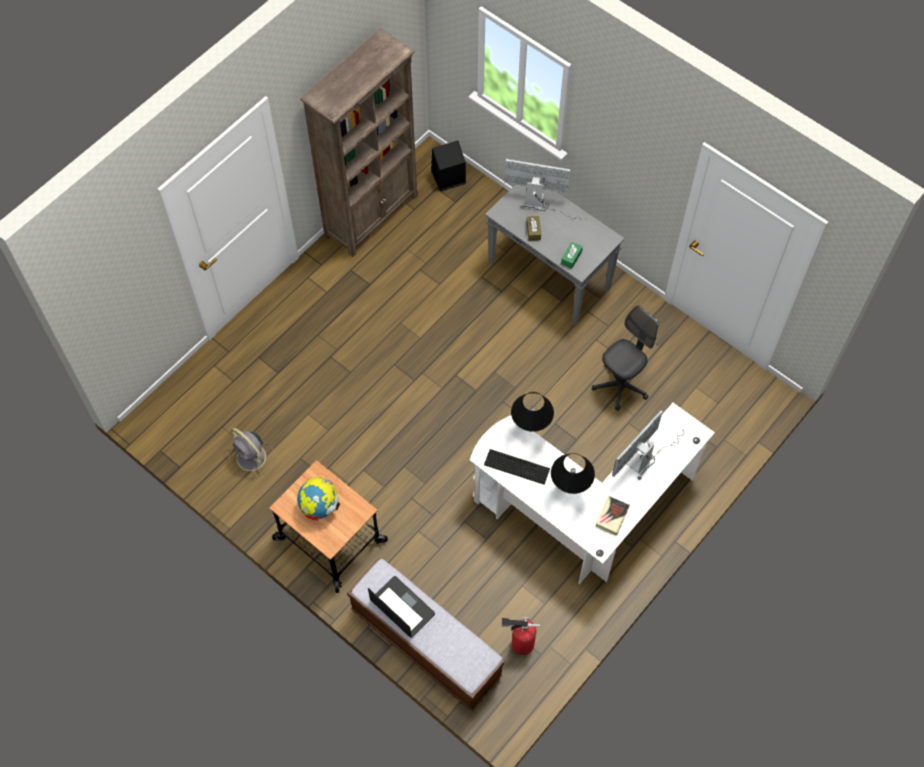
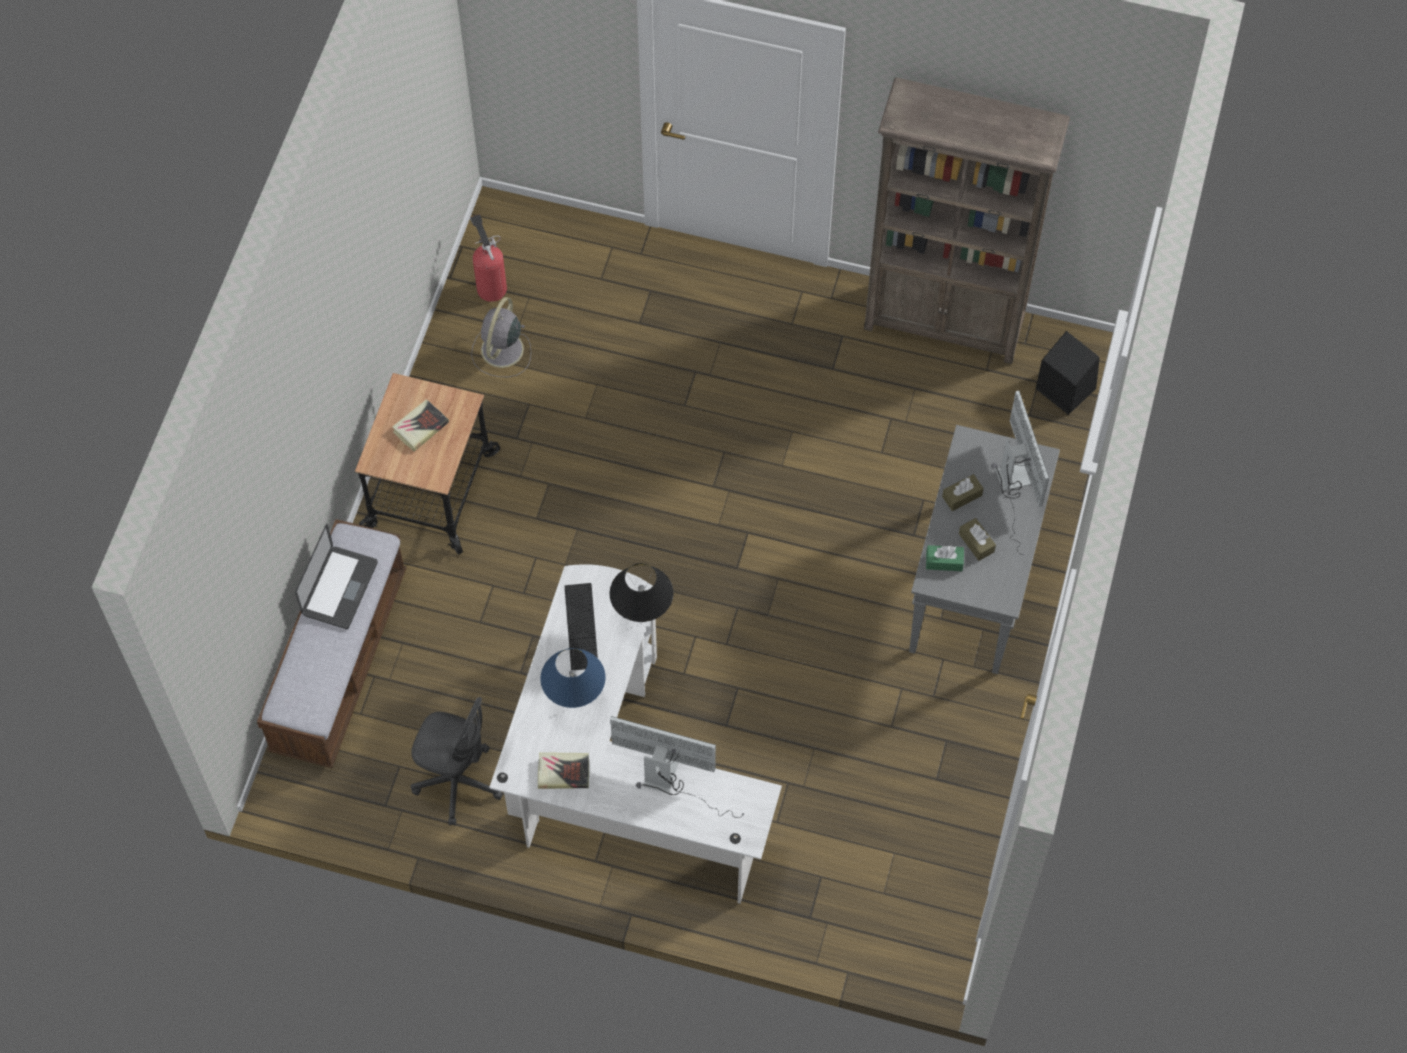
camera: 65 degrees right, 0 degrees up
globe [297,477,340,521] -> book [392,399,449,452]
fire extinguisher [502,613,540,655] -> fire extinguisher moved to [470,214,507,302]
black table lamp [551,453,595,494] -> blue table lamp [540,648,606,708]
grey office chair [592,305,659,411] -> grey office chair moved to [411,697,503,825]
none -> brown tissue box [959,518,996,561]

